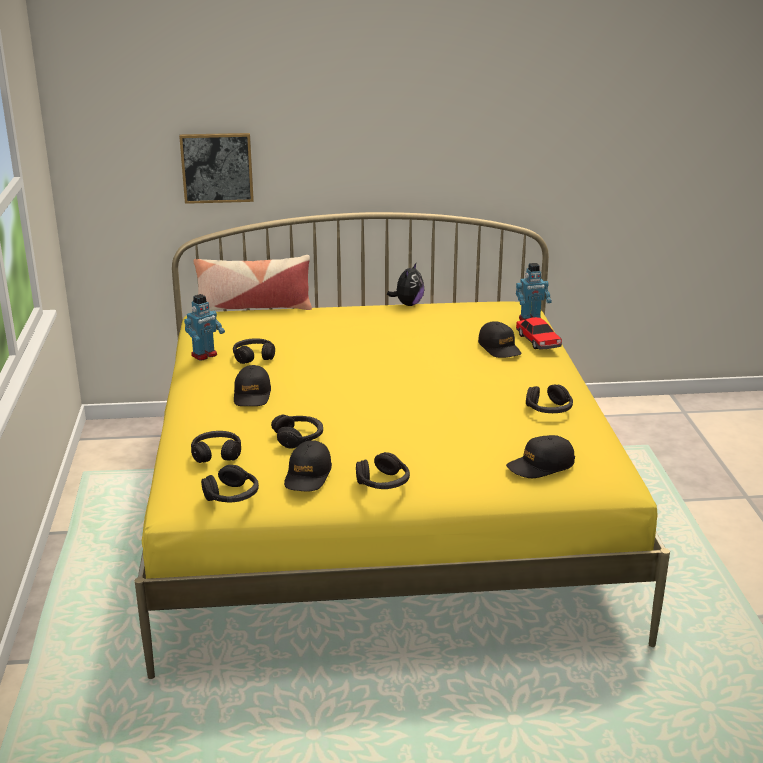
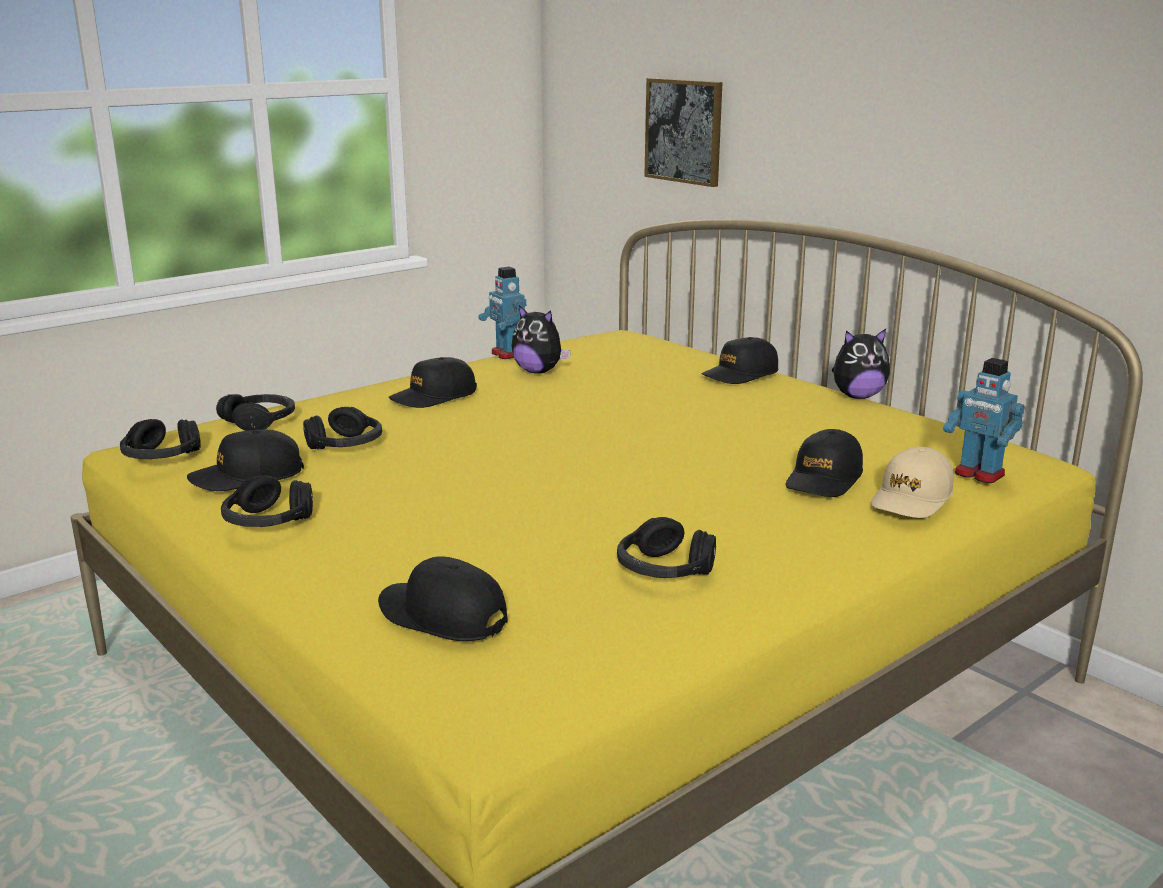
camera: 55 degrees right, 5 degrees down
toy robot [184,294,225,360] -> toy robot turned 45 degrees clockwise [478,266,526,359]
pillow [193,255,312,311] -> none
black headphones [233,339,275,364] -> plush toy [512,305,571,374]
toy car [516,317,562,350] -> beige cap [871,447,954,518]
none -> black cap [702,337,778,384]

